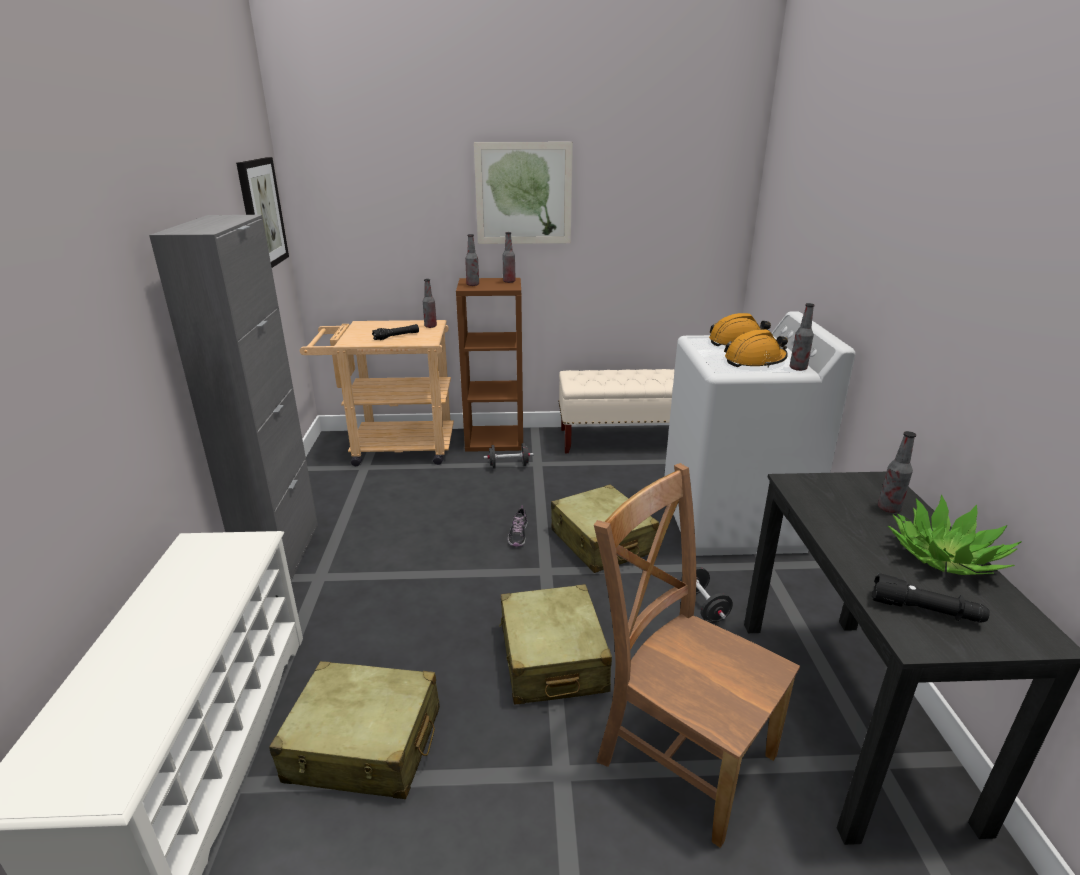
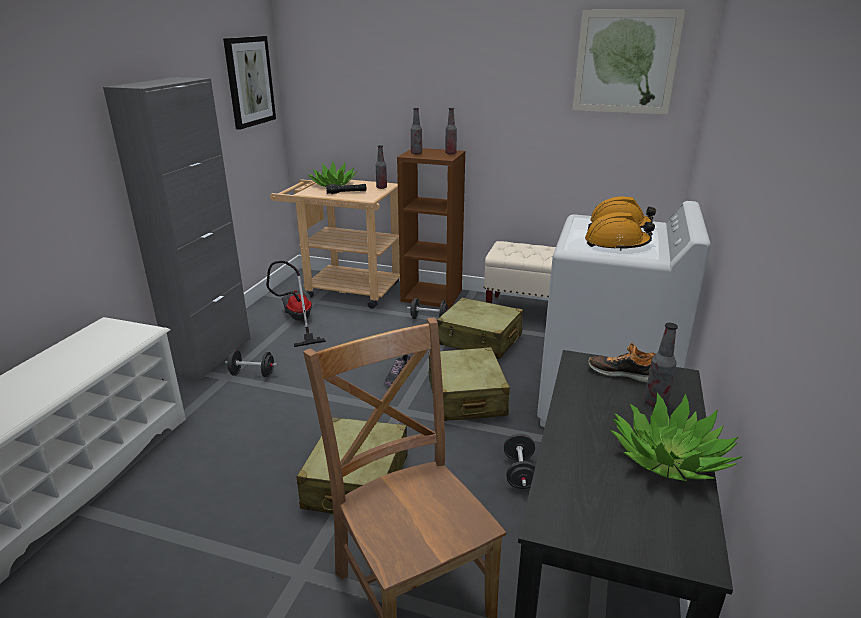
camera: 20 degrees right, 0 degrees up
beige suitcase [269,661,440,799] -> beige suitcase moved to [437,298,523,359]
picture [474,142,573,244] -> picture moved to [573,10,686,115]
bottle [790,303,815,371] -> none
black flashlight [872,573,990,623] -> none
none -> black dumbbell [225,350,277,377]
none -> vacuum cleaner [266,261,326,347]
none -> potted plant [308,161,356,187]
none -> shoe [588,343,656,383]

